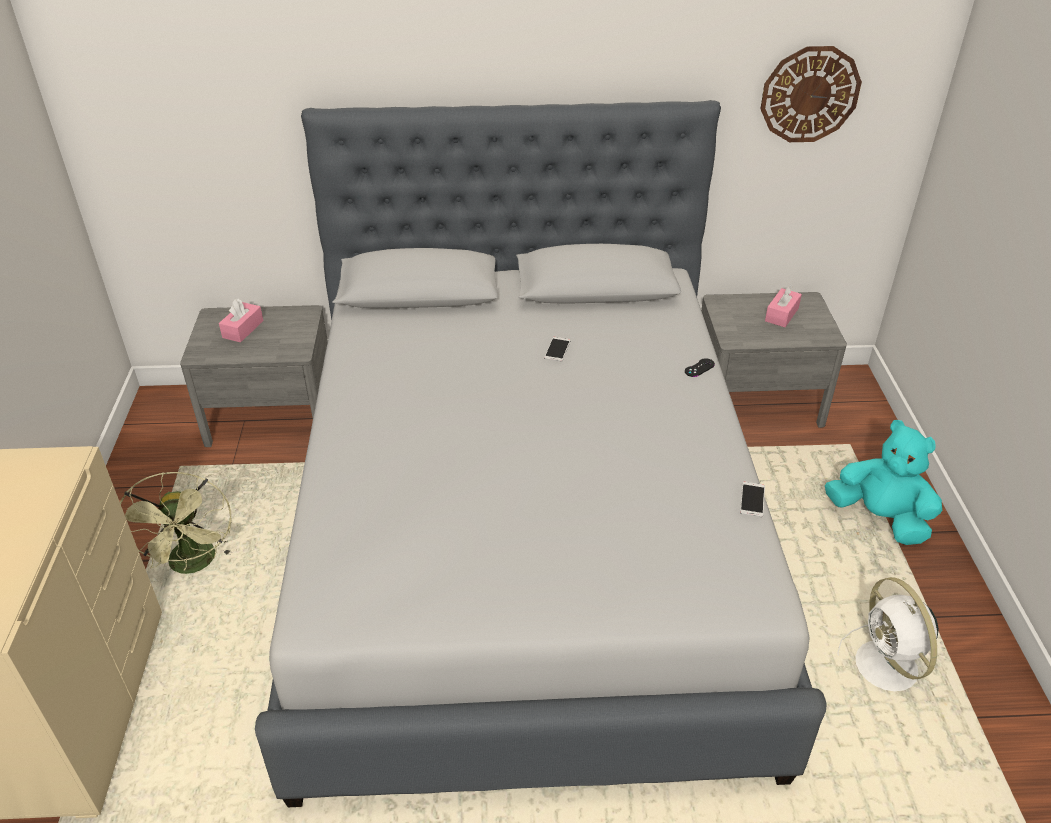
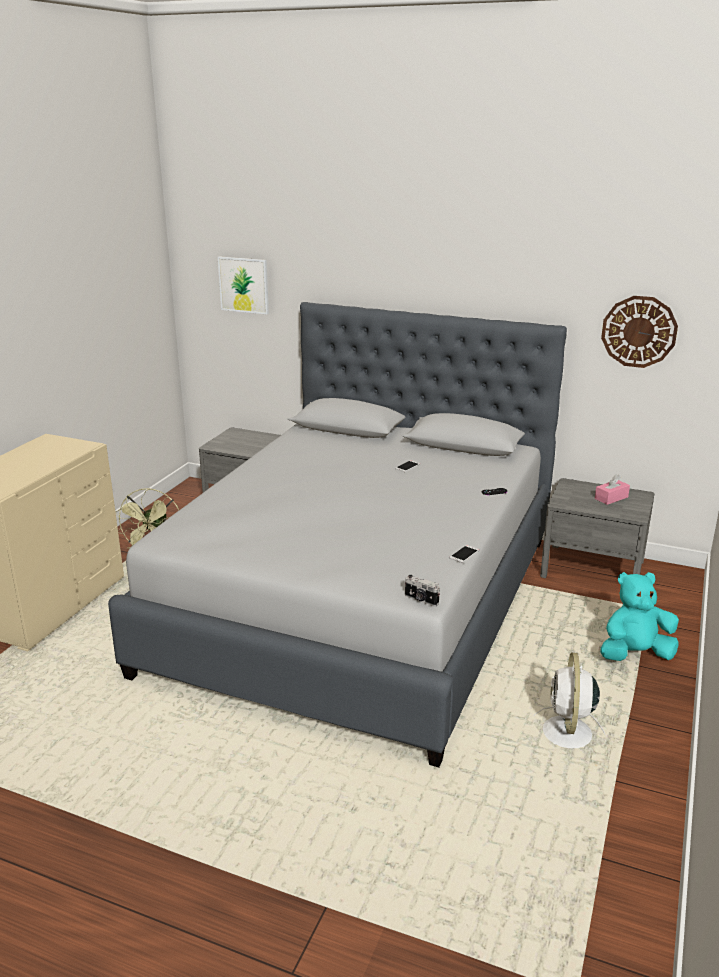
camera: 25 degrees right, 15 degrees down
pink tissue box [219,299,263,343] -> none
turquoise plush toy [825,420,942,545] -> turquoise plush toy turned 75 degrees counterclockwise [600,572,679,661]
none -> picture [218,256,269,314]
none -> camera [405,575,440,606]

